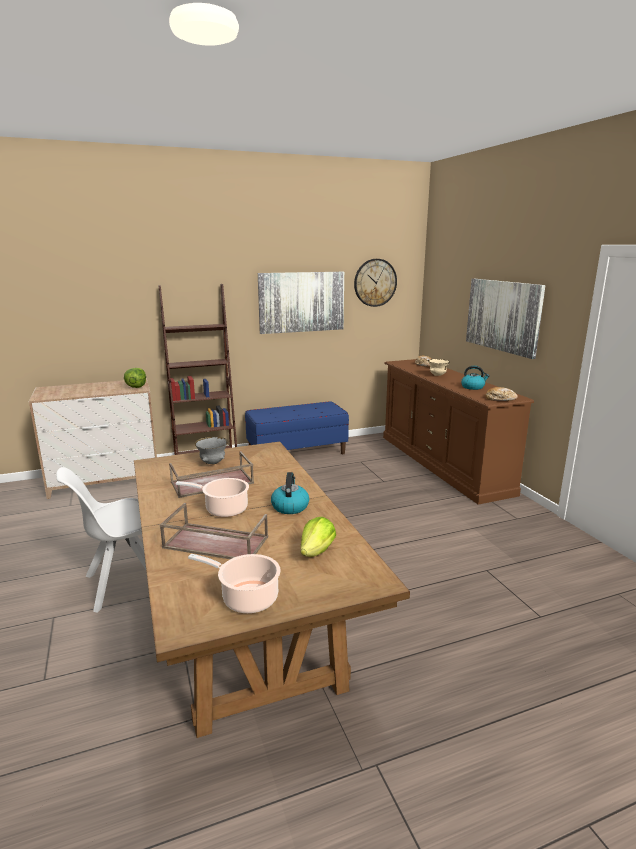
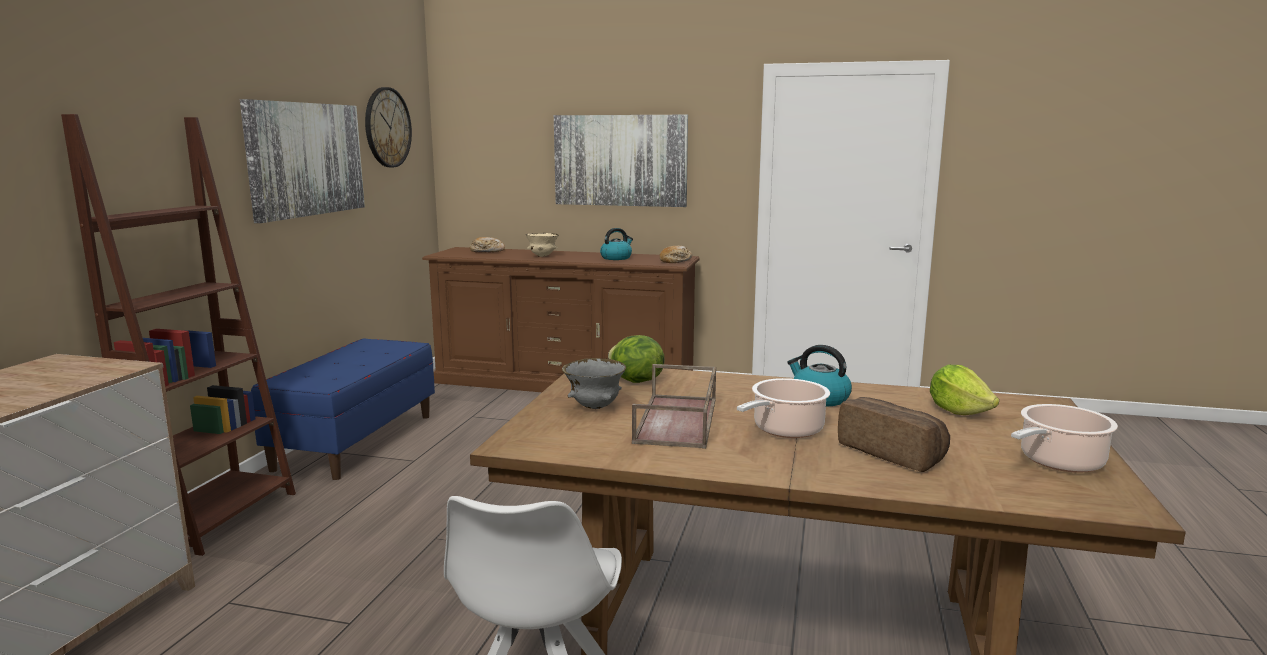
camera: 55 degrees left, 5 degrees down
lettuce [124,368,146,388] -> lettuce moved to [608,335,665,383]
brown tray [160,503,268,559] -> bread [838,397,950,472]

